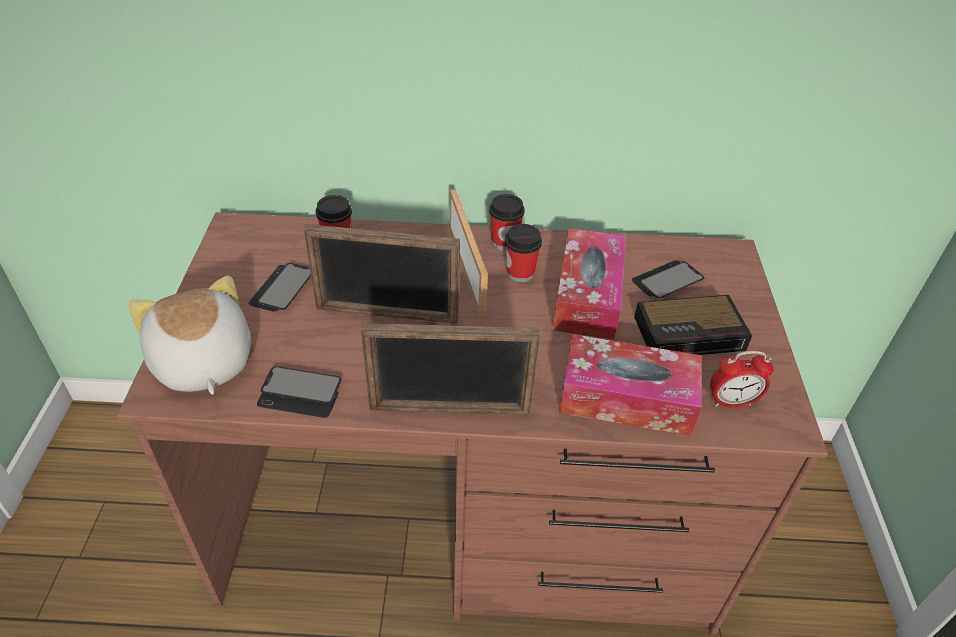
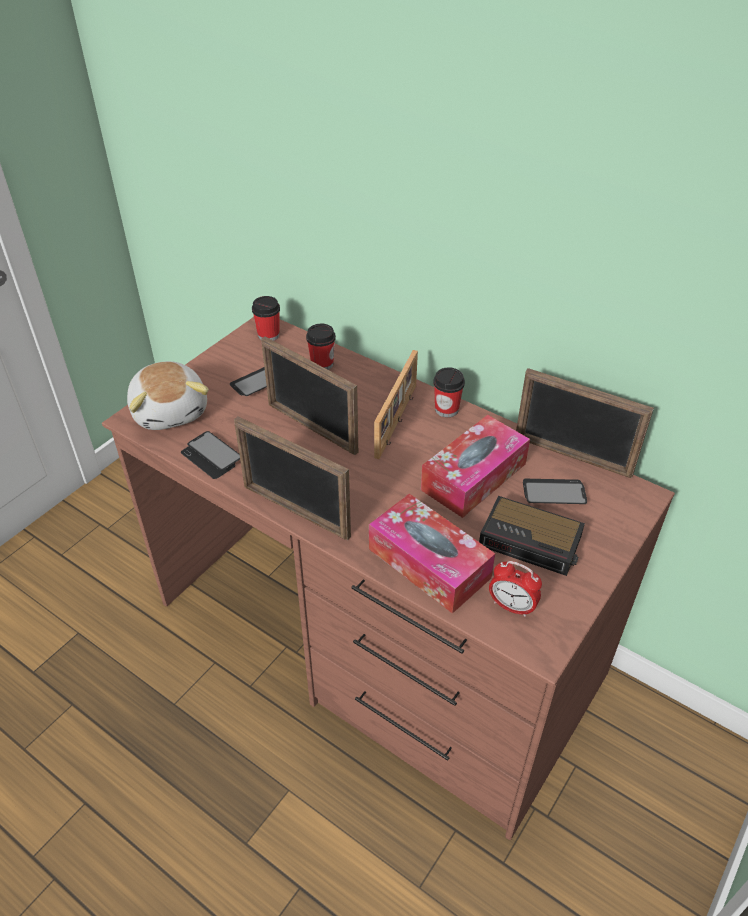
camera: 35 degrees right, 0 degrees up
plush toy [129,275,251,395] -> plush toy turned 150 degrees clockwise [127,361,209,430]
cup [505,224,542,283] -> cup moved to [252,296,280,341]
none -> picture frame [516,368,654,479]

